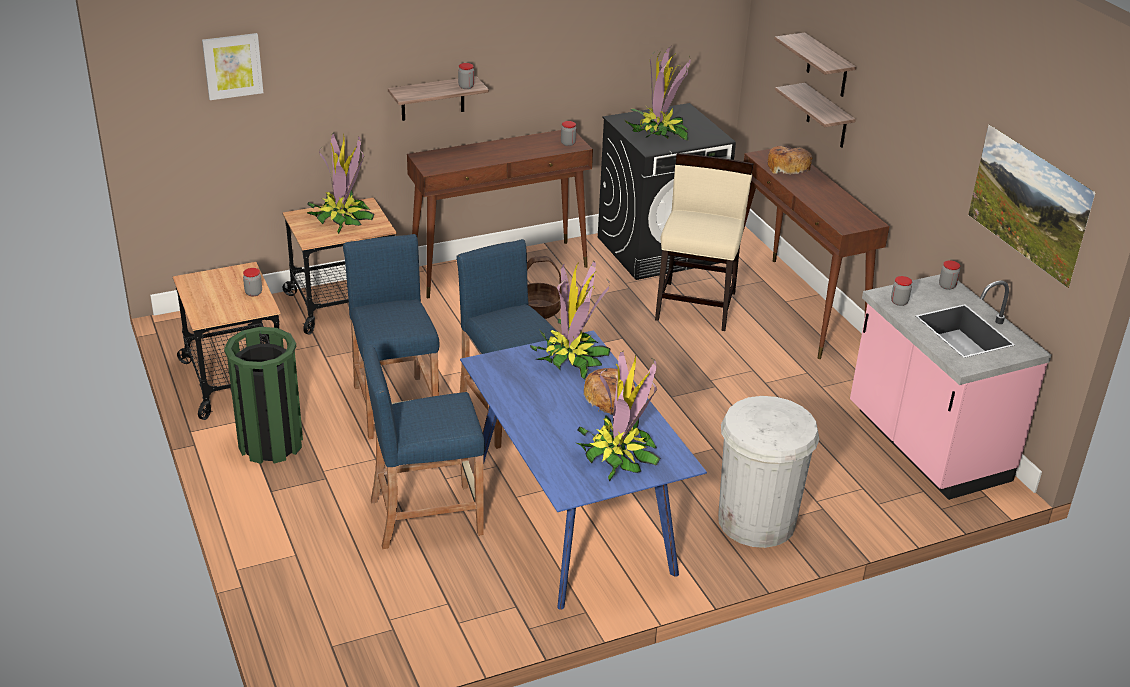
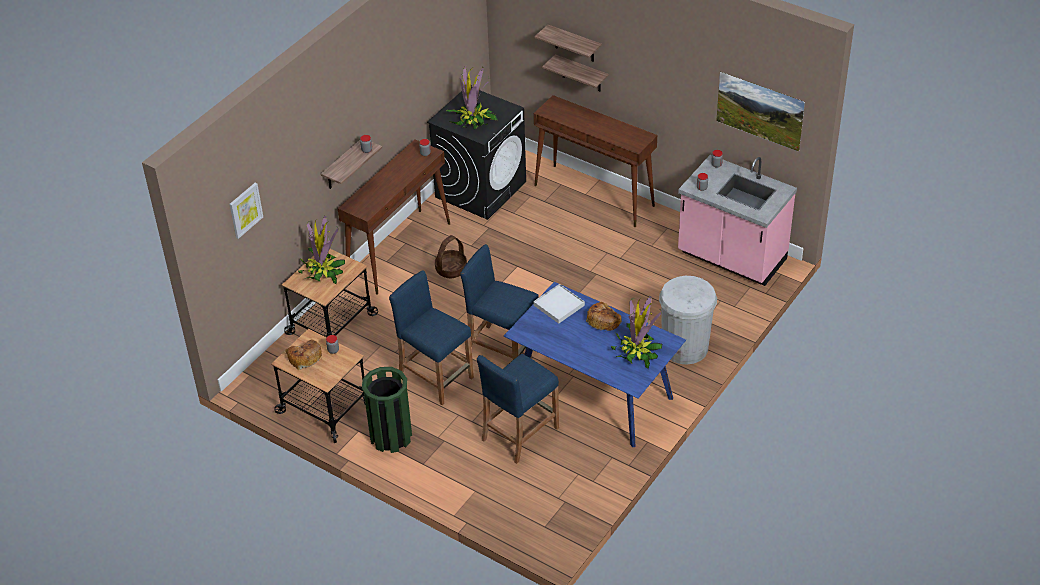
camera: 30 degrees left, 10 degrees up
potted plant [530,261,611,380] -> white tray [533,284,585,324]
beige chair [655,153,754,331] -> none
bread [767,146,812,174] -> bread moved to [285,340,322,370]

